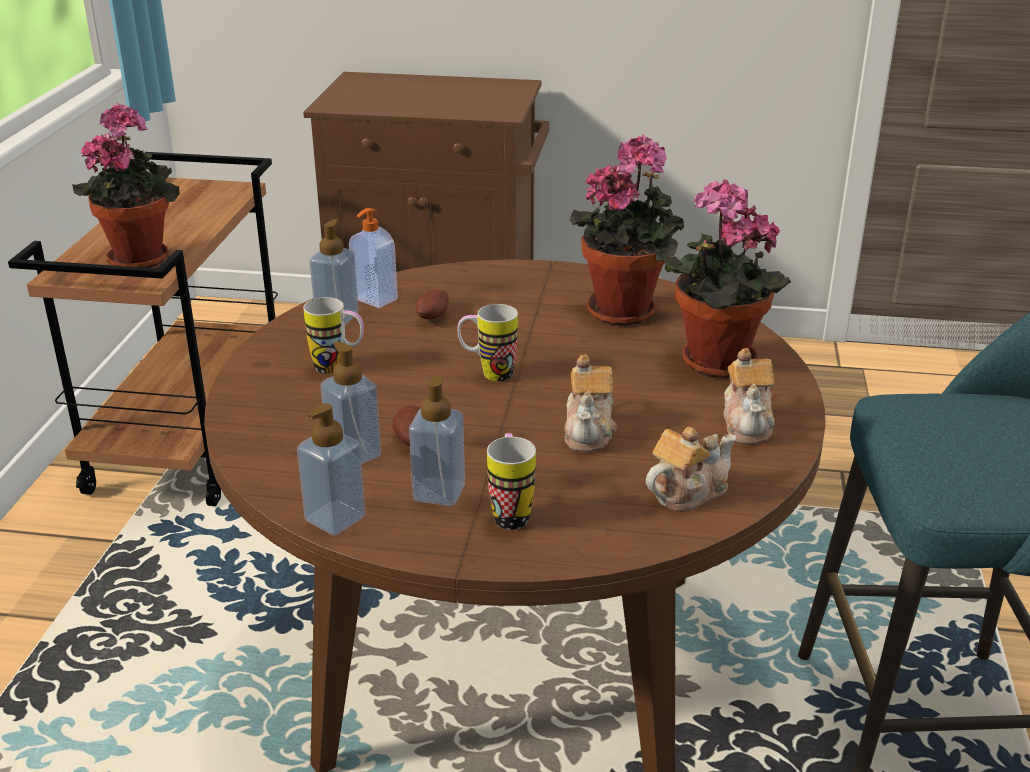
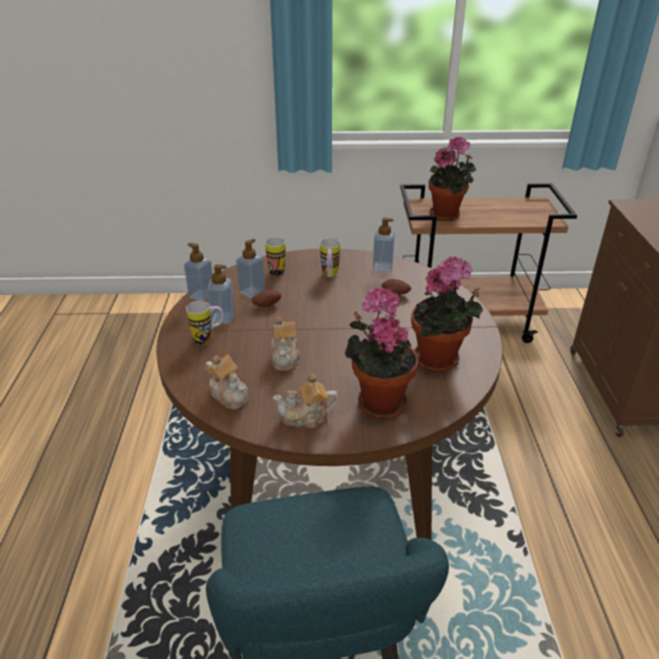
camera: 80 degrees right, 5 degrees up
soap dispenser [349,208,398,308] -> none
mug [457,304,518,381] -> mug moved to [265,237,286,276]
teapot [565,355,616,452] -> teapot turned 90 degrees counterclockwise [271,317,300,371]

